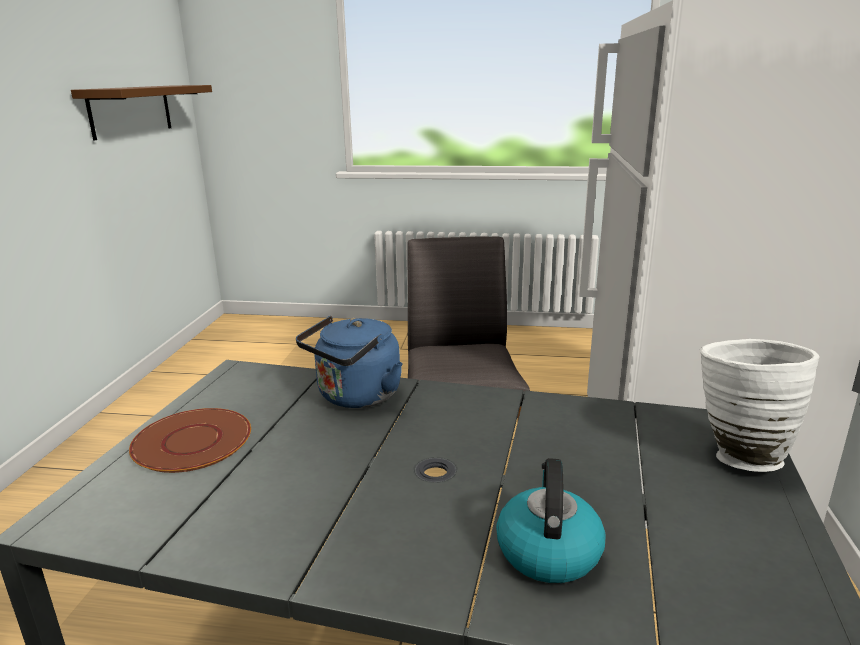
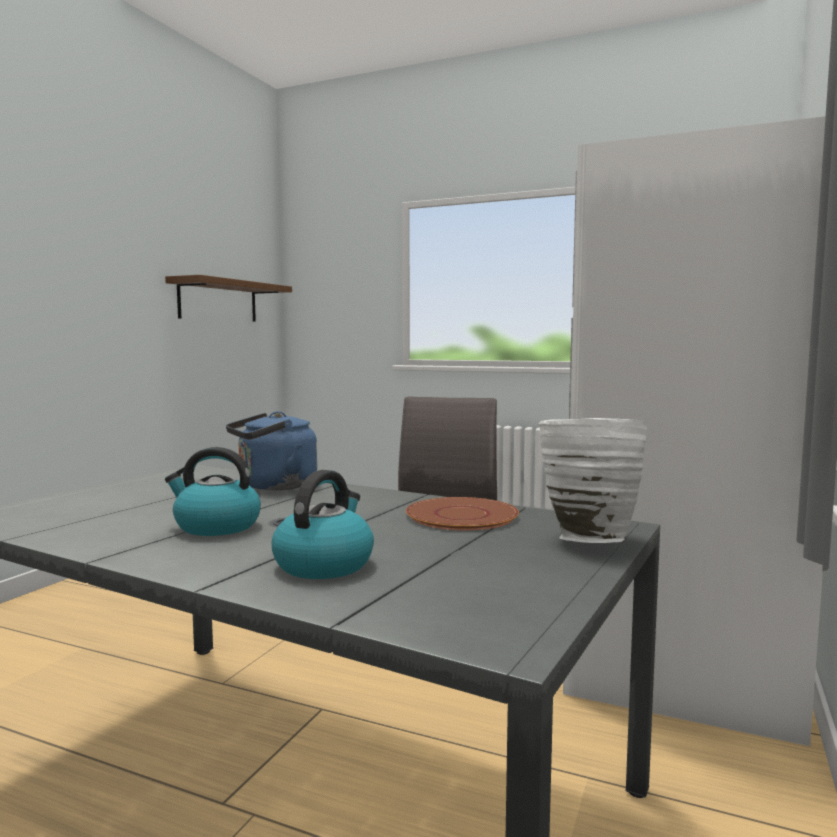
camera: 15 degrees right, 15 degrees down
brown plate [129,408,251,473] -> brown plate moved to [406,497,519,530]
none -> kettle [165,447,261,536]

